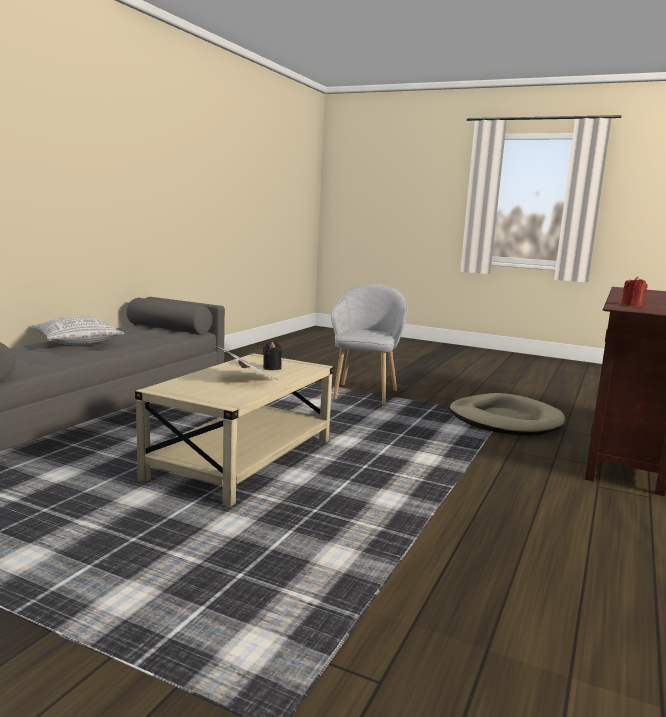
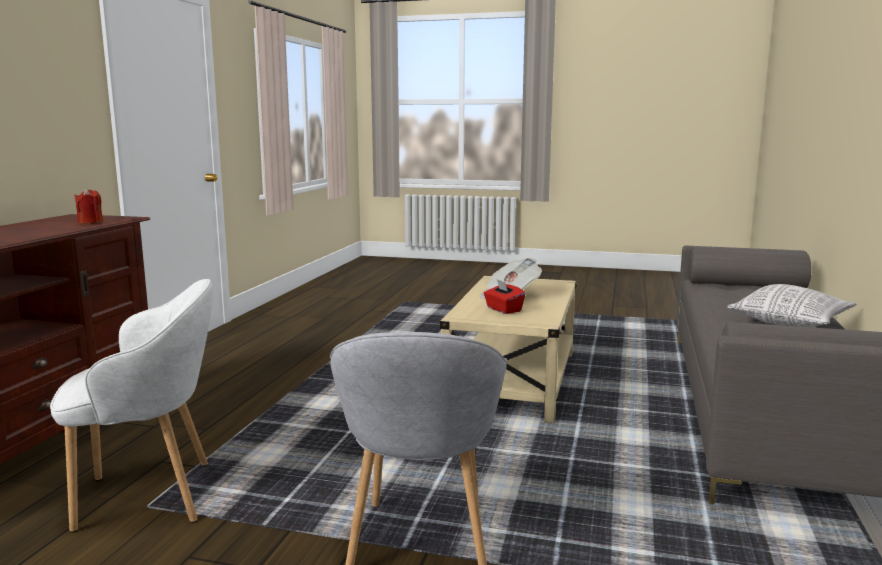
camera: 170 degrees right, 0 degrees up
black candle [263,342,282,370] -> red tissue box [484,279,525,314]
beige dog bed [450,393,565,436] -> white armchair [50,279,213,533]

